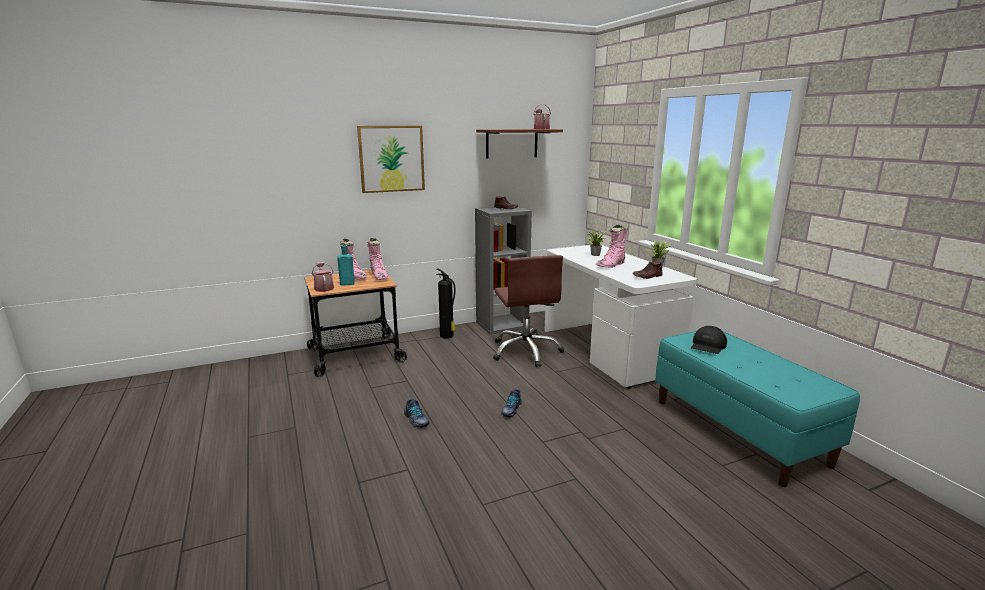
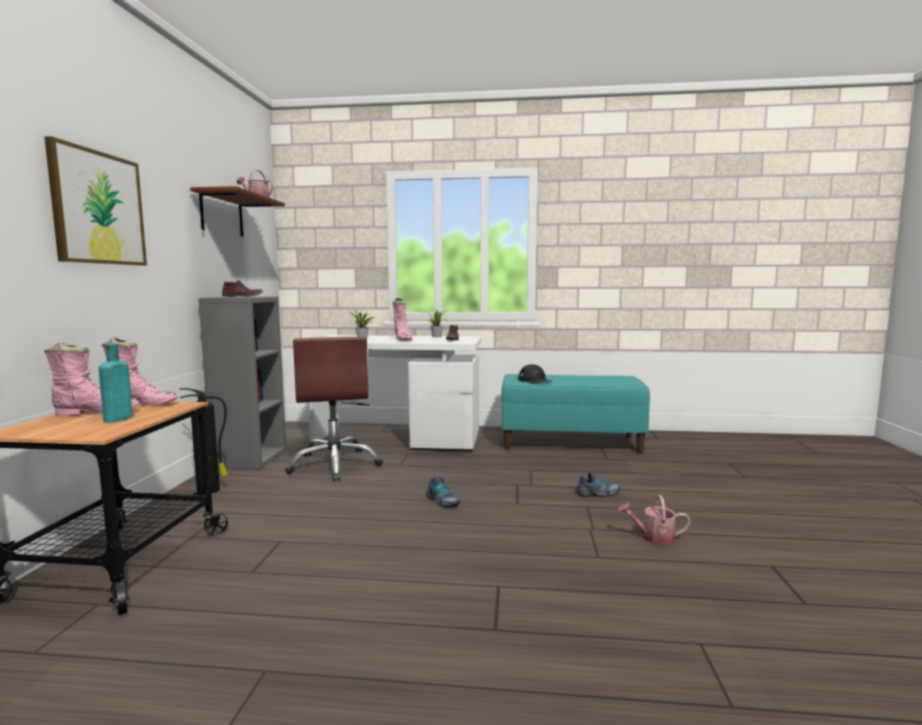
camera: 60 degrees left, 10 degrees down
watering can [312,262,334,292] -> watering can moved to [618,495,691,546]
shoe [404,398,430,428] -> shoe moved to [576,473,620,497]
brown office chair [493,255,564,367] -> brown office chair turned 60 degrees clockwise [285,337,383,481]

